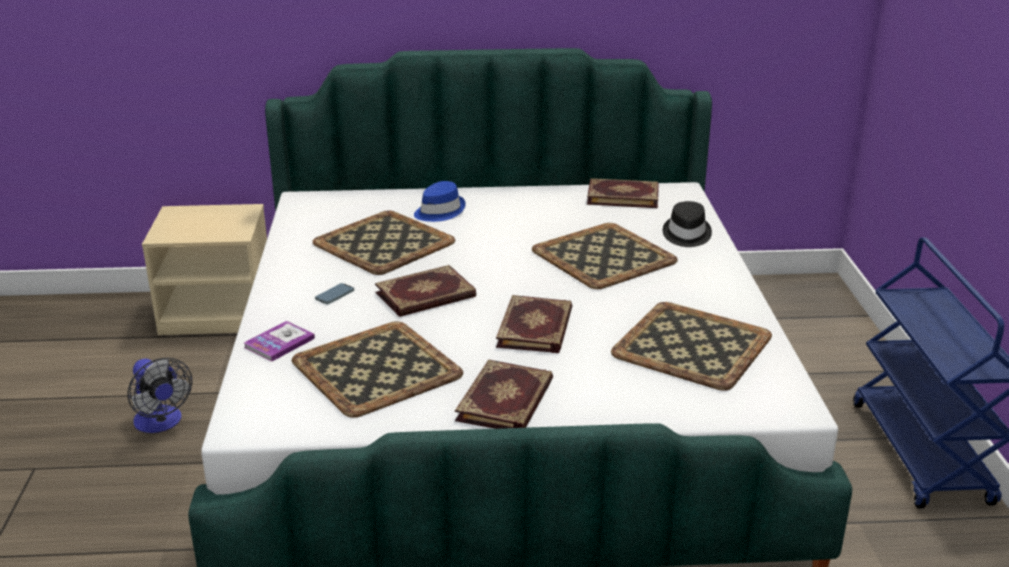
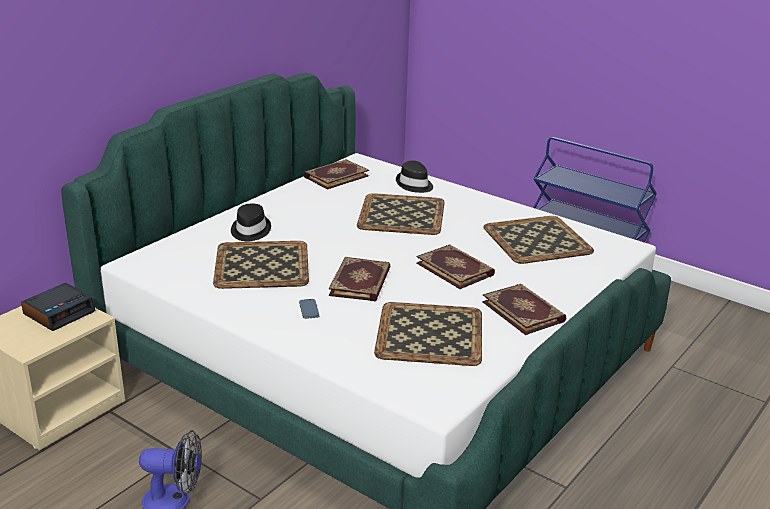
camera: 50 degrees left, 0 degrees up
book [244,321,315,362] -> none
blue hat [414,181,466,222] -> black hat [231,204,271,242]
none -> alarm clock [21,283,95,331]

